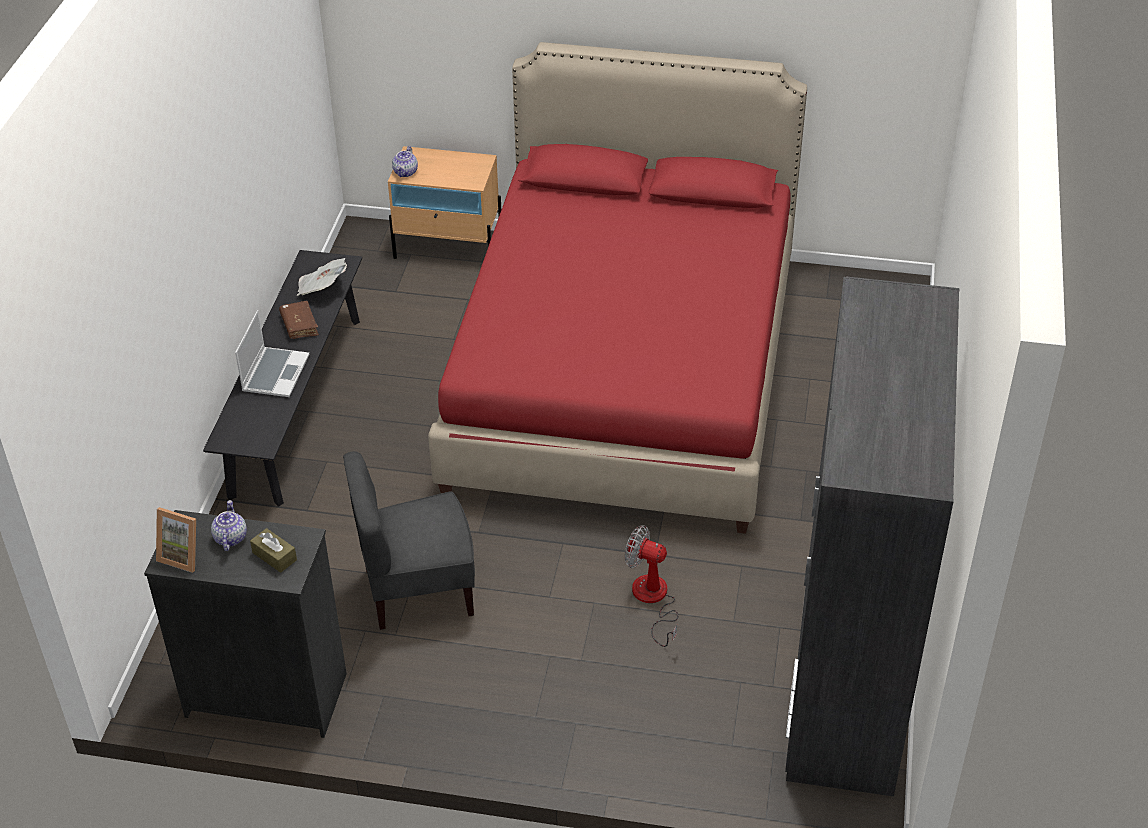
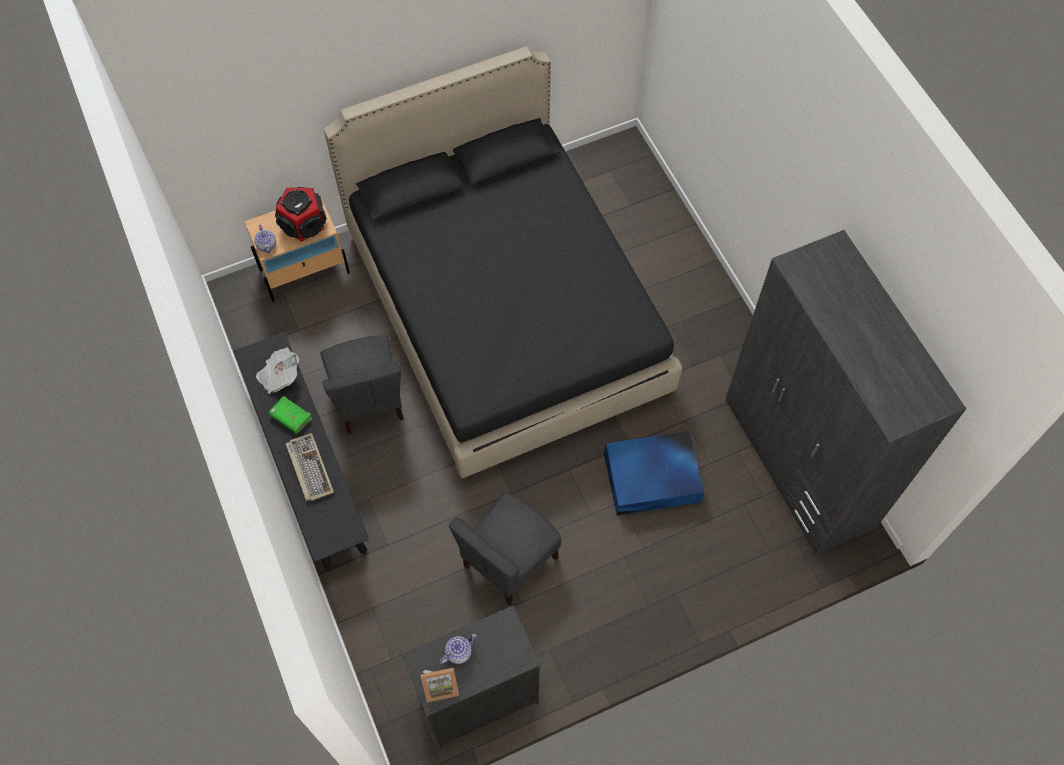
camera: 35 degrees left, 20 degrees up
teapot [211,500,247,551] -> teapot turned 90 degrees clockwise [439,634,476,664]
laptop [235,310,309,397] -> keyboard [286,433,334,501]
brown tissue box [250,528,297,573] -> none
brown book [279,301,319,339] -> green book [269,396,312,434]
red bed [428,42,807,534] -> black bed [324,46,682,480]
fan [625,525,678,647] -> blue storage box [604,431,705,515]
none -> speaker [275,187,327,242]
none -> grey chair [320,335,404,434]

